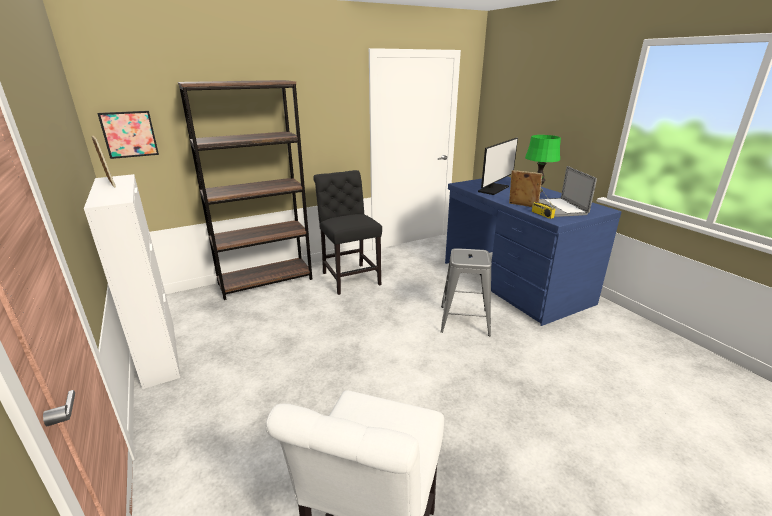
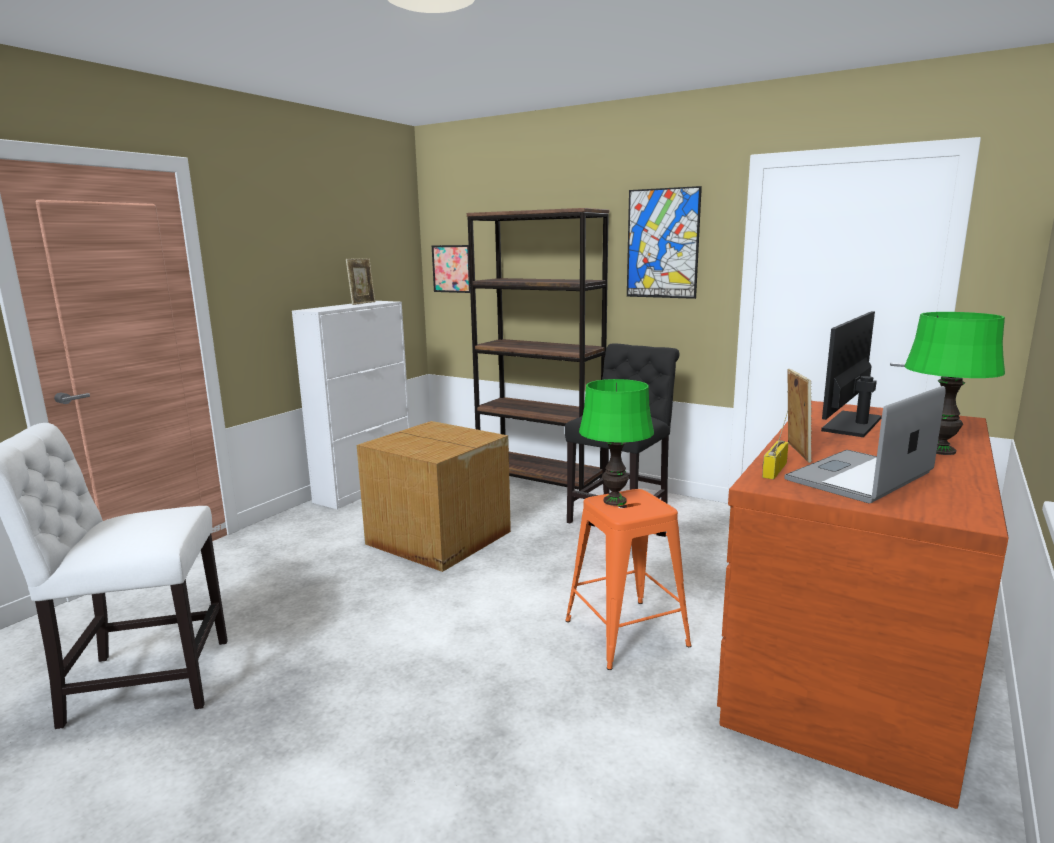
camera: 60 degrees right, 10 degrees down
grey stool [440,248,491,336] -> orange stool [565,489,691,670]
blue desk [445,176,622,326] -> brown desk [717,401,1009,809]
monitor [478,138,518,195] -> monitor turned 120 degrees clockwise [821,311,882,437]
none -> cardboard box [357,421,511,572]
none -> green table lamp [579,379,654,506]
none -> picture [627,186,702,299]

